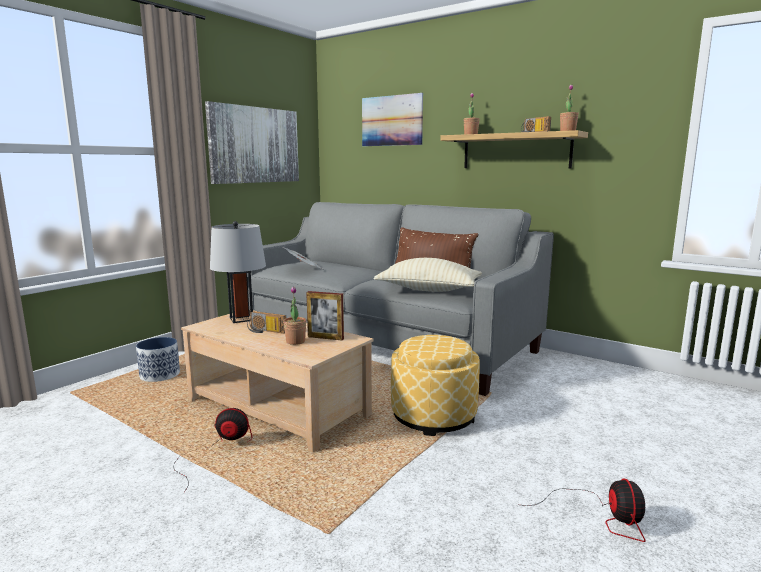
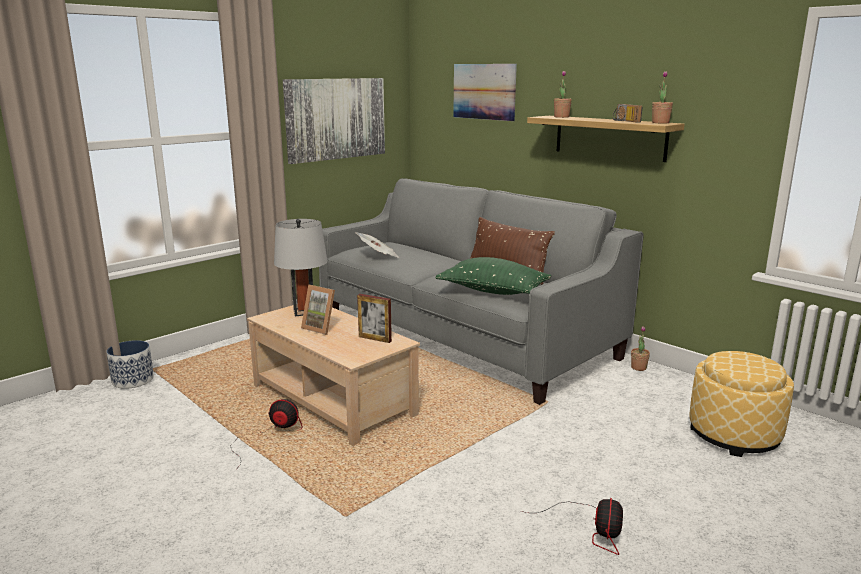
camera: 10 degrees right, 5 degrees up
planter [136,337,180,382] -> planter moved to [106,340,154,389]
radio [247,311,286,334] -> picture frame [301,285,335,335]
potted plant [283,286,306,345] -> potted plant moved to [631,326,650,371]
beige pillow [374,258,482,292] -> green pillow [435,257,551,295]
ottoman [391,335,480,436] -> ottoman moved to [689,351,794,457]

